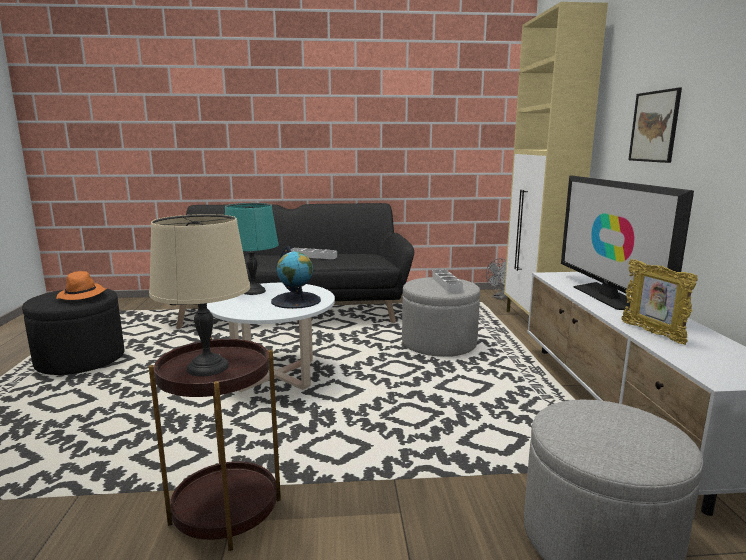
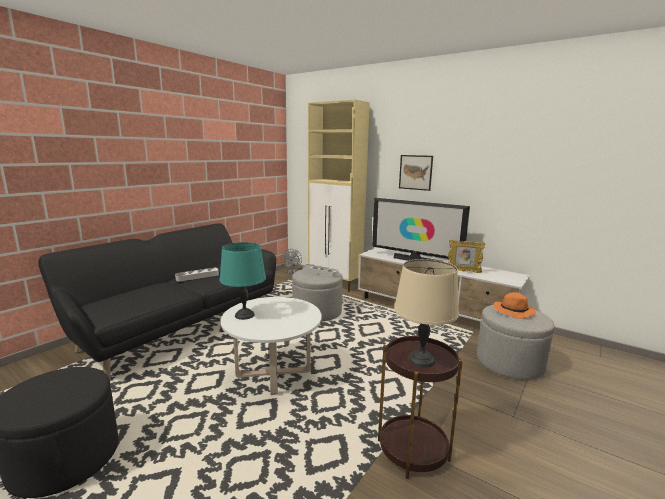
camera: 50 degrees left, 0 degrees up
orange hat [57,271,106,300] -> orange hat moved to [493,292,536,319]
globe [271,246,321,309] -> none

